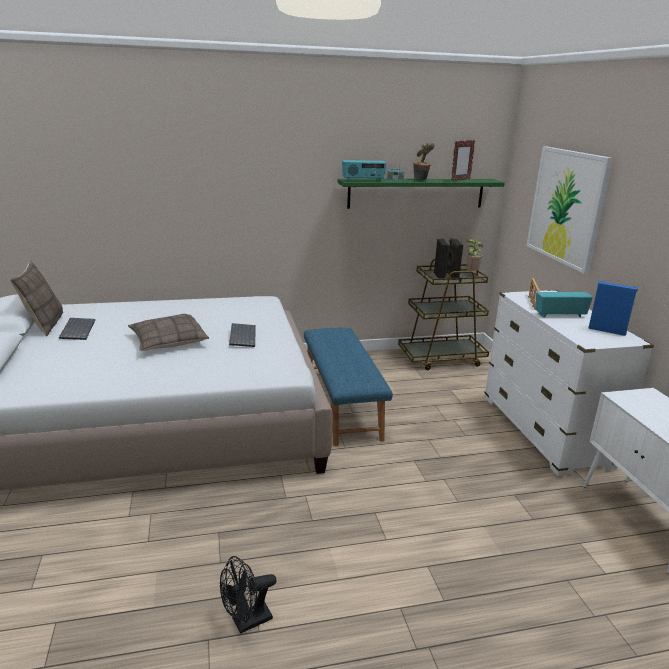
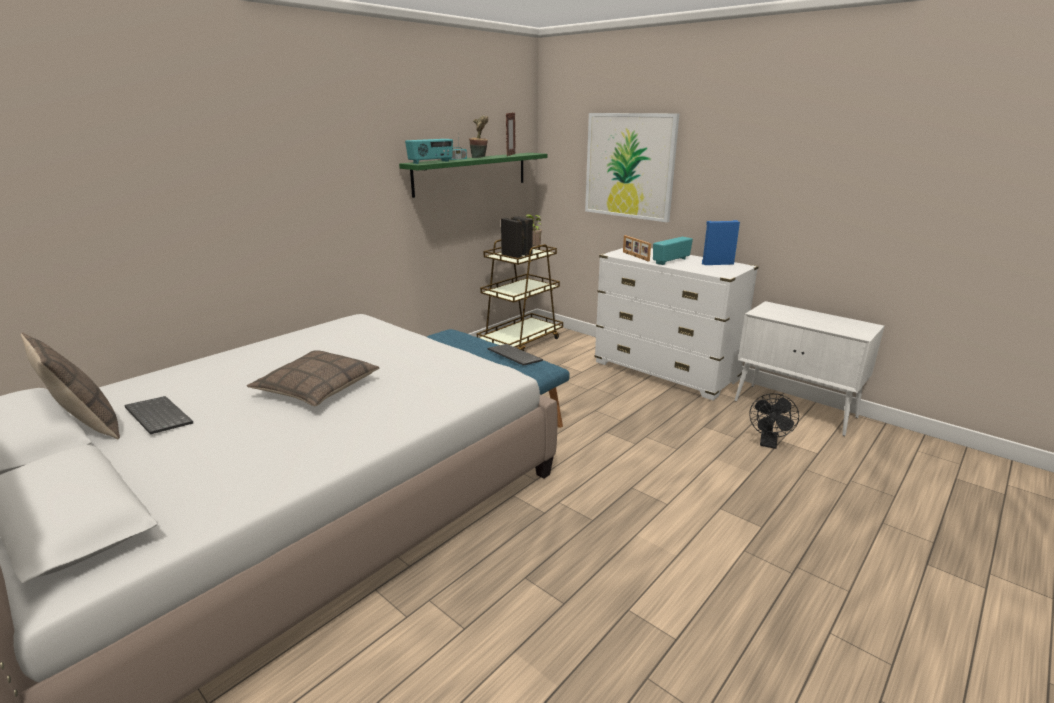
camera: 35 degrees left, 0 degrees up
black fan [220,556,277,634] -> black fan moved to [749,393,799,449]
keyboard [229,323,256,347] -> keyboard moved to [488,344,543,366]

